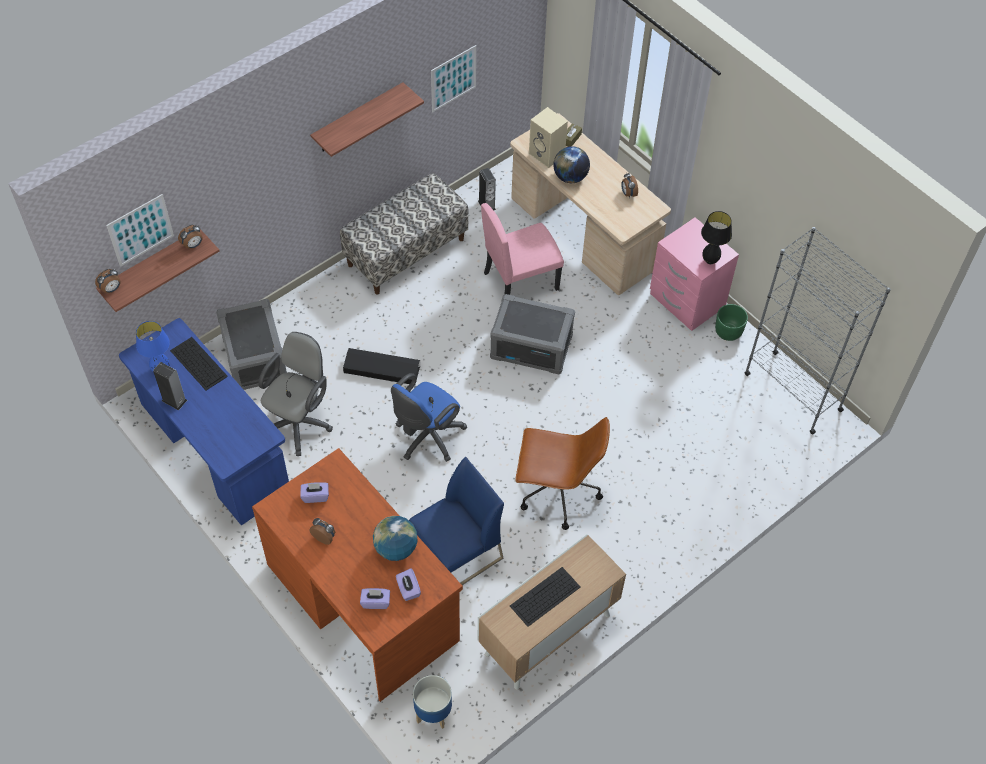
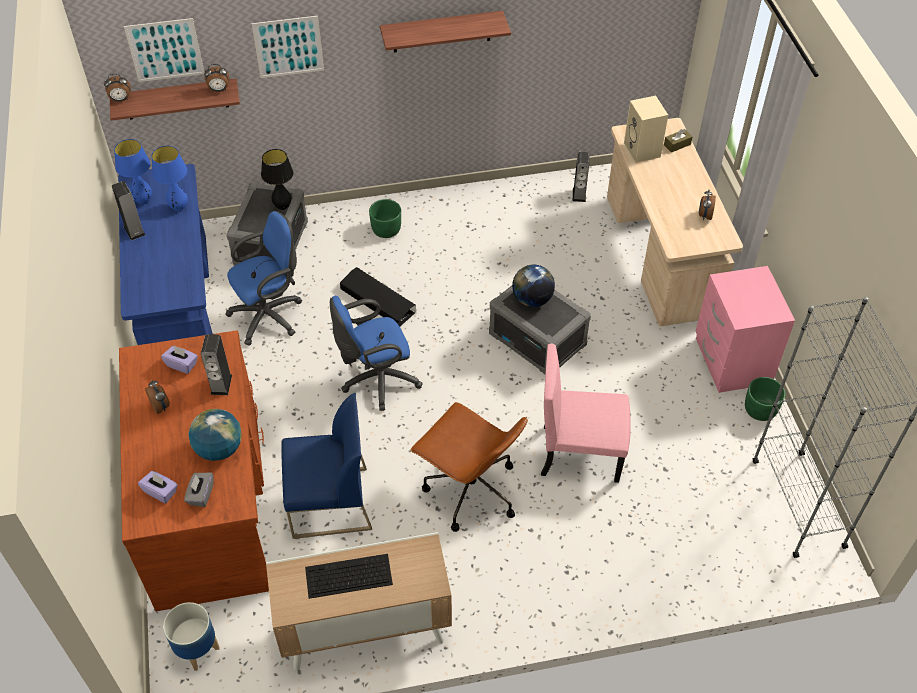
camera: 30 degrees right, 5 degrees down
keyboard [170,337,228,391] -> blue table lamp [152,146,188,211]
grey office chair [258,332,333,456] -> blue office chair [226,211,302,346]
bench [340,173,469,295] -> none
purple tissue box [396,568,421,601] -> grey tissue box [184,473,214,507]
picture [431,45,476,112] -> picture moved to [251,16,324,78]
pink chair [481,203,564,295] -> pink chair moved to [541,344,631,483]
globe [553,146,590,183] -> globe moved to [512,265,555,307]
black table lamp [701,211,732,264] -> black table lamp moved to [261,149,293,210]
none -> speaker [201,334,232,395]
none -> green planter [369,199,401,238]

